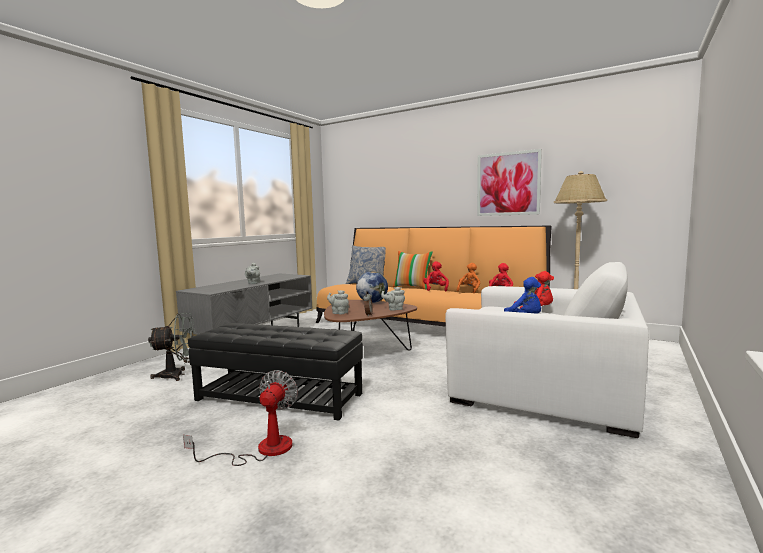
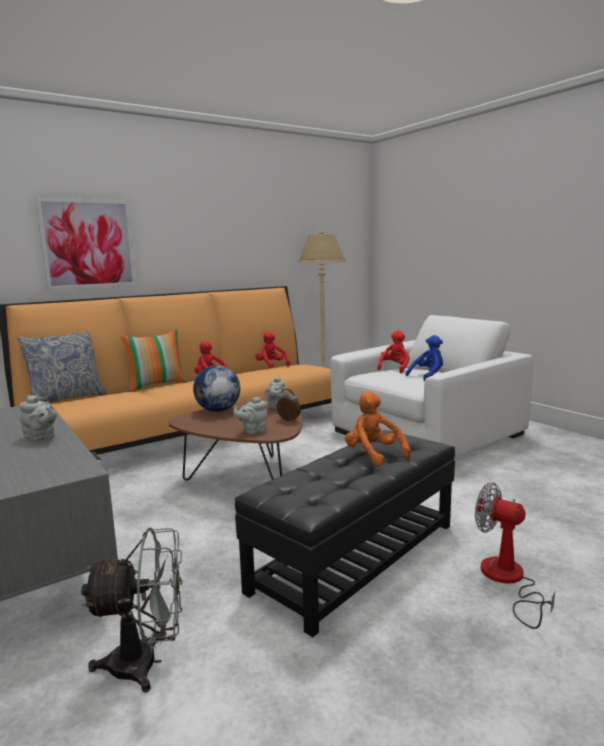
camera: 65 degrees left, 5 degrees up
grey fan [148,313,195,381] -> grey fan turned 75 degrees clockwise [81,528,183,693]
orange plush toy [457,263,480,293] -> orange plush toy moved to [345,391,411,466]
picture [477,149,542,216] -> picture moved to [35,197,137,290]

